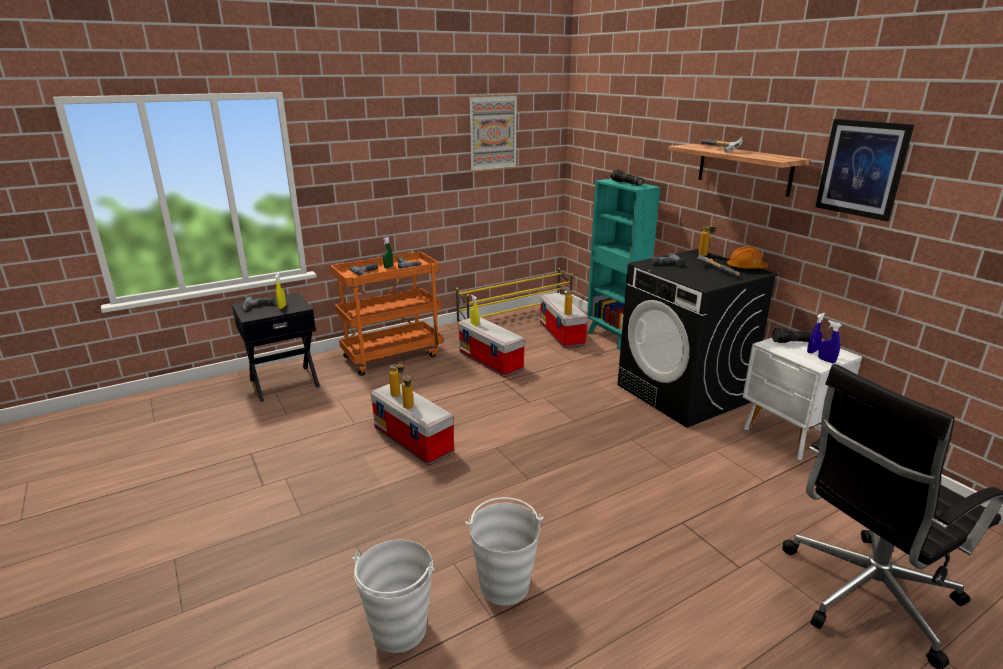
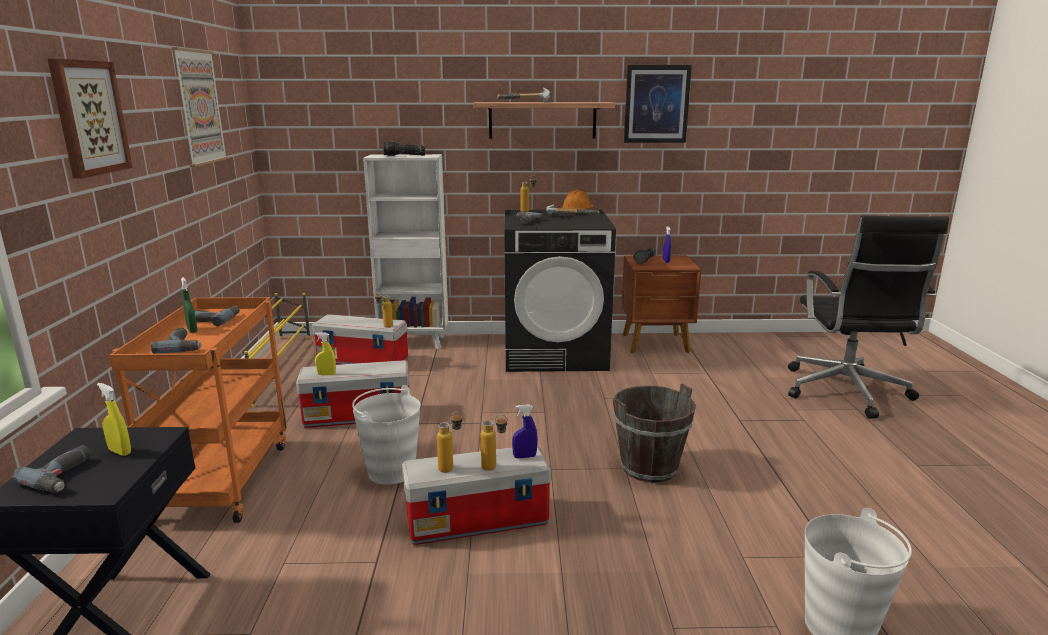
camera: 60 degrees left, 5 degrees down
white bucket [465,497,544,605] -> white bucket moved to [352,385,420,485]
turquoise bookcase [587,179,661,350] -> white bookcase [363,154,448,349]
white nightstand [743,330,862,460] -> brown nightstand [622,255,702,353]
blue spray bottle [818,320,842,363] -> blue spray bottle moved to [512,404,538,459]
none -> picture [47,58,133,178]
none -> brown bucket [613,383,696,483]

